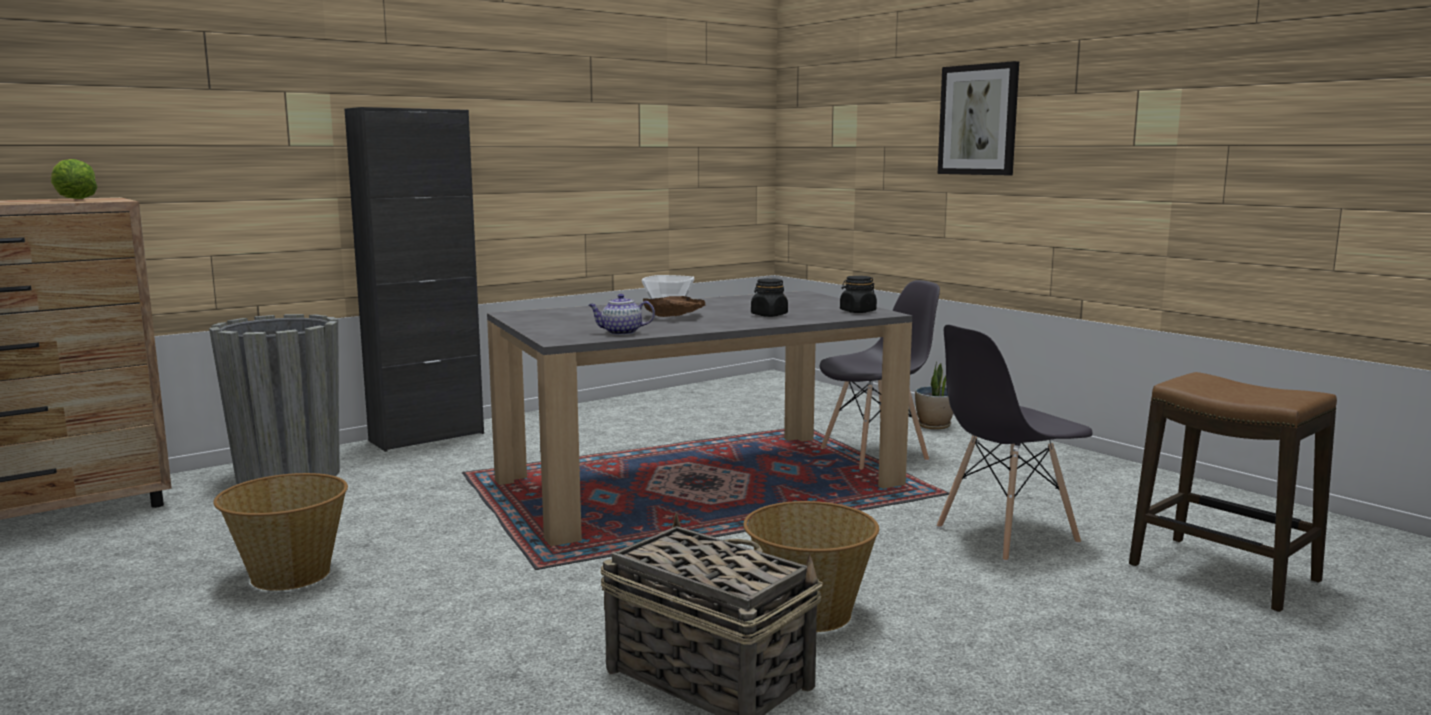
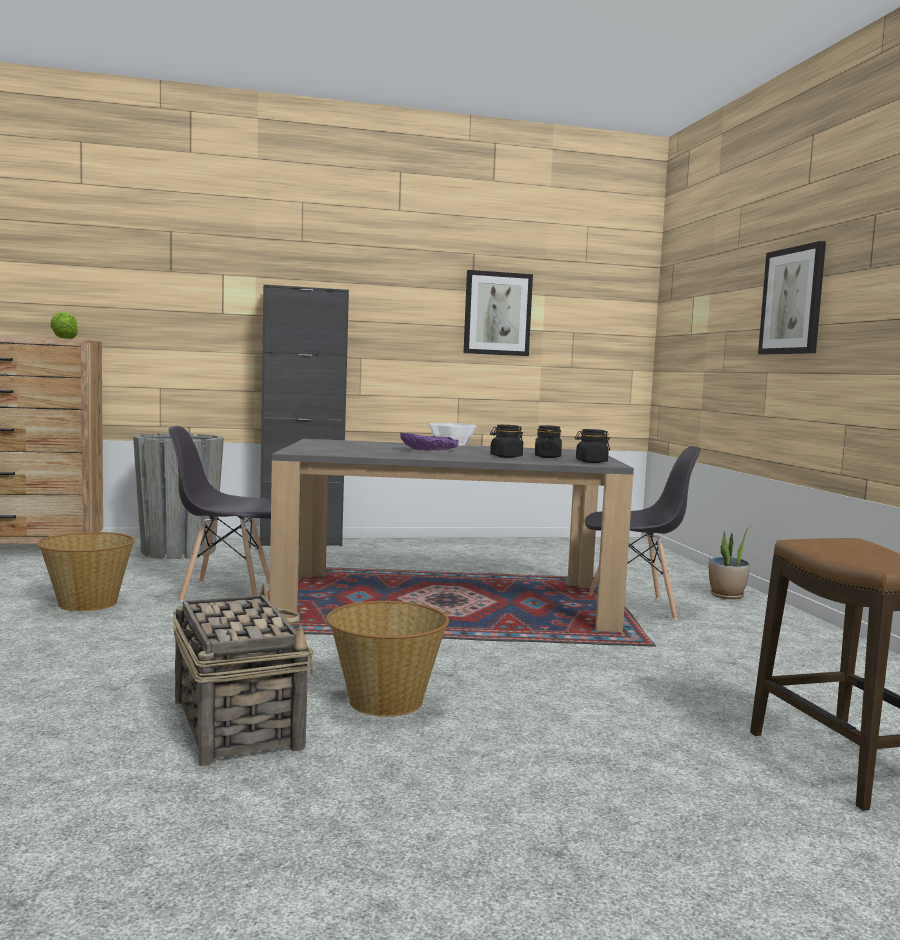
camera: 25 degrees right, 5 degrees down
teapot [588,294,655,335] -> none
brown bowl [643,296,705,317] -> purple bowl [400,432,459,450]
grey chair [937,325,1093,562] -> grey chair moved to [169,426,271,602]
none -> picture [463,270,533,356]
none -> black jar [535,425,562,458]

